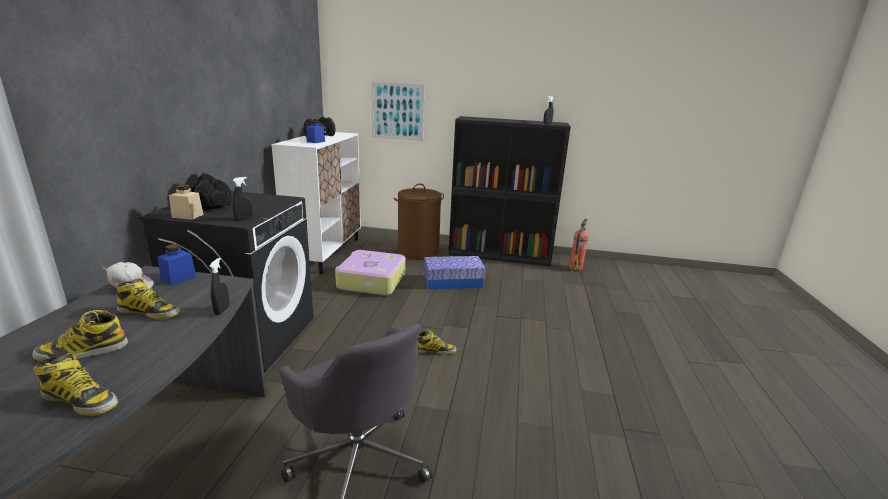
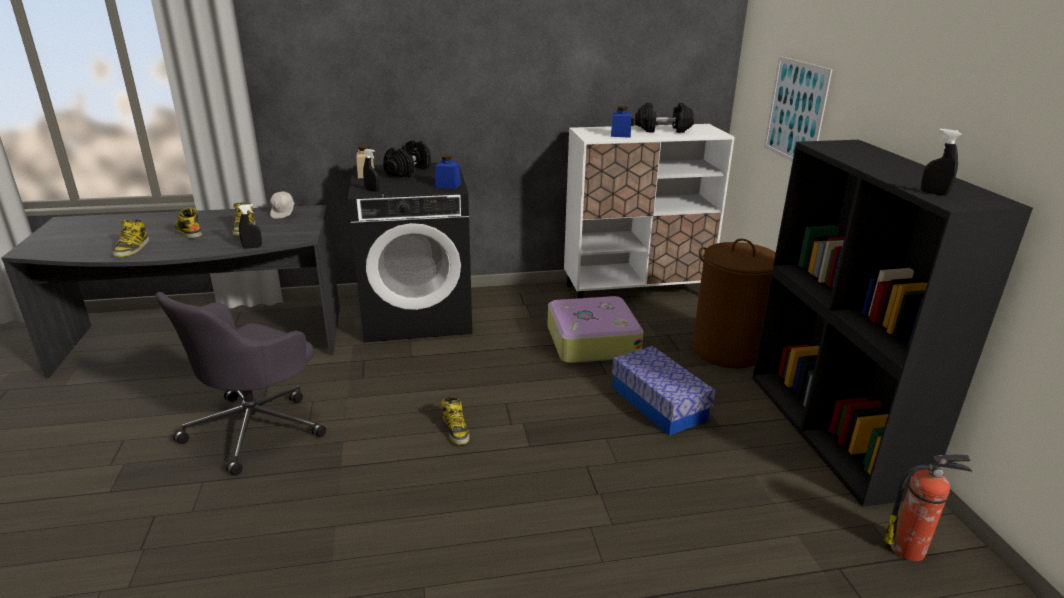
camera: 70 degrees right, 5 degrees up
blue jar [157,244,196,286] -> blue jar moved to [435,155,461,189]

